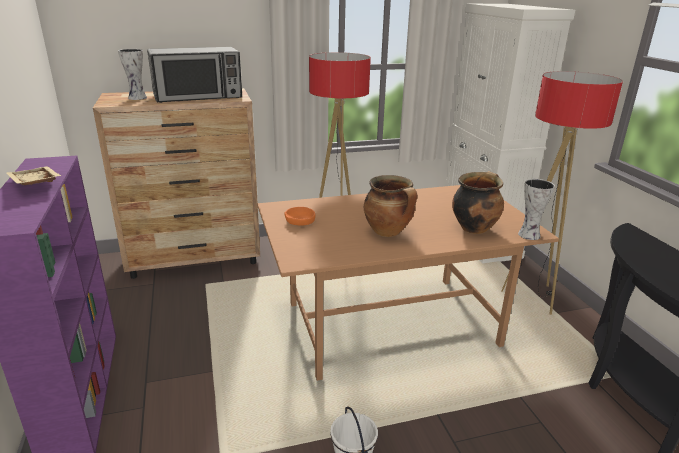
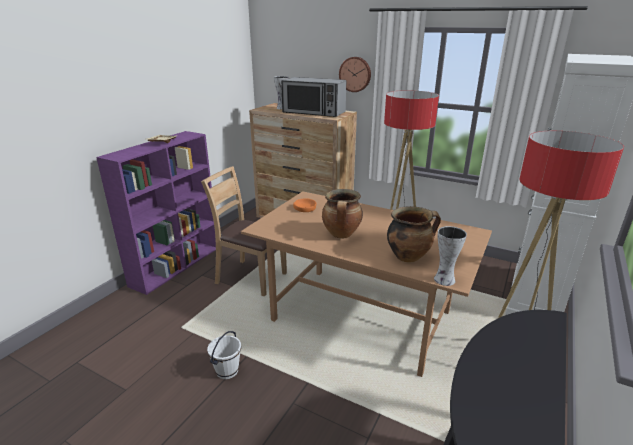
camera: 45 degrees right, 0 degrees up
none -> brown chair [201,166,287,296]
none -> wall clock [339,57,371,92]

